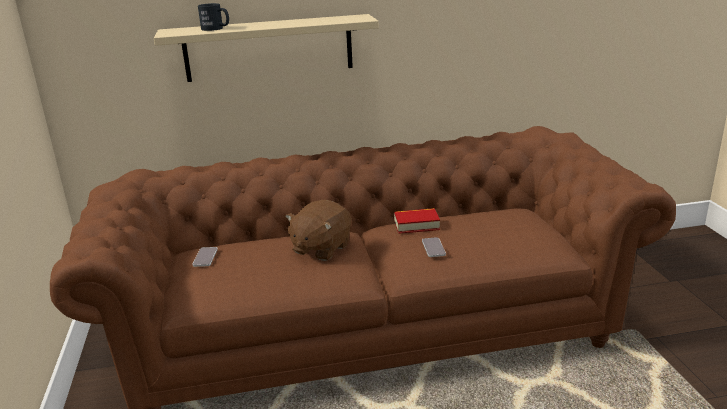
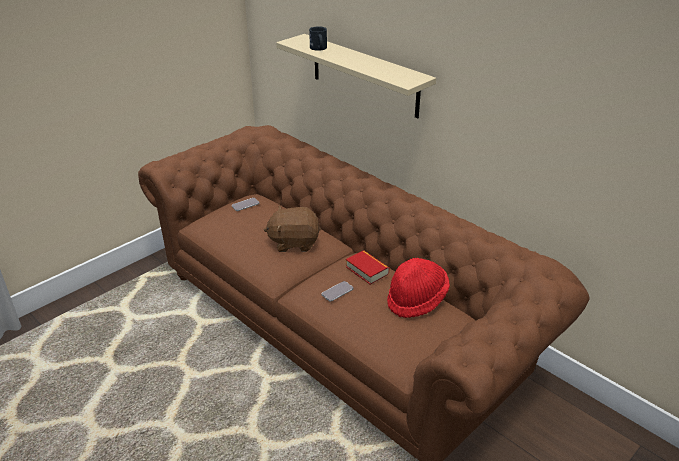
camera: 55 degrees right, 10 degrees up
none -> red hat [387,258,450,318]

